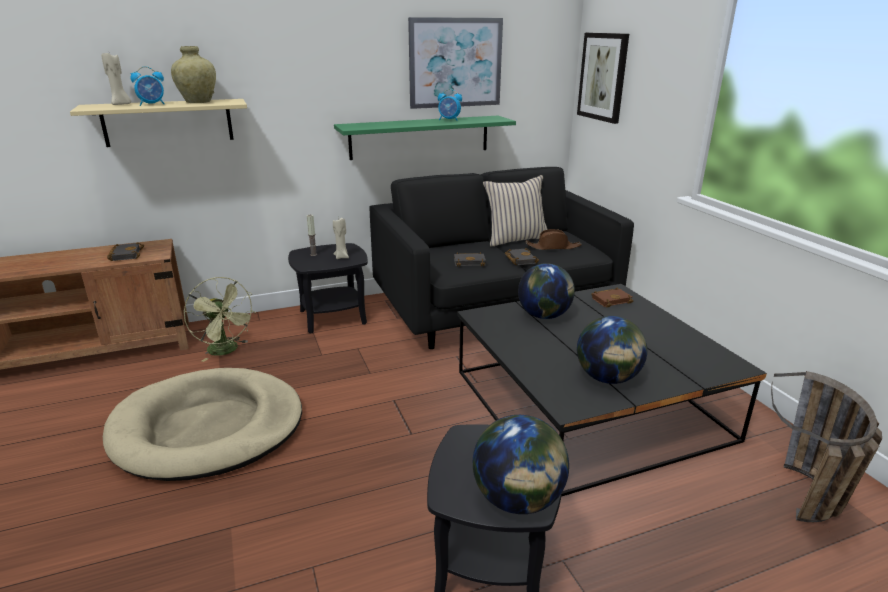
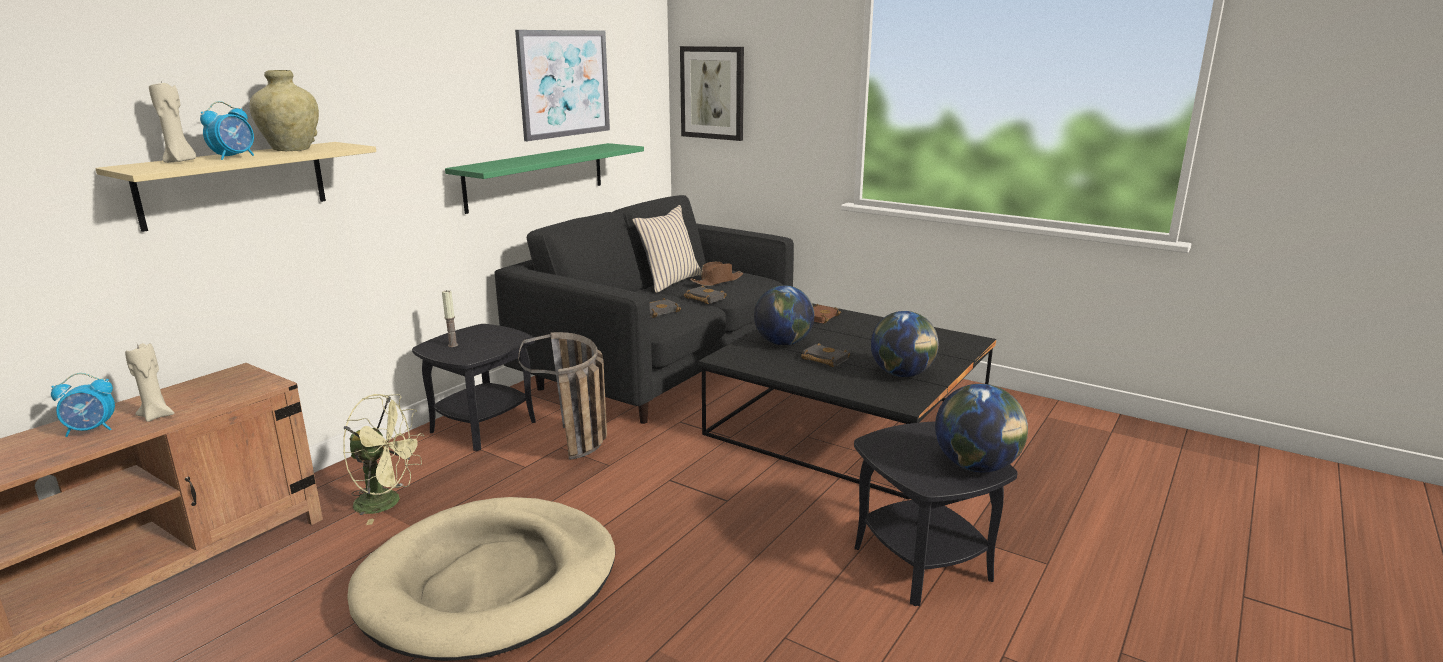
camera: 35 degrees left, 5 degrees down
black book [107,242,144,261] -> black book moved to [801,343,850,367]
beige candle [333,218,349,259] -> beige candle moved to [125,343,174,422]
alarm clock [438,89,462,121] -> alarm clock moved to [51,373,115,437]
basket [771,371,882,522] -> basket moved to [519,332,607,460]

